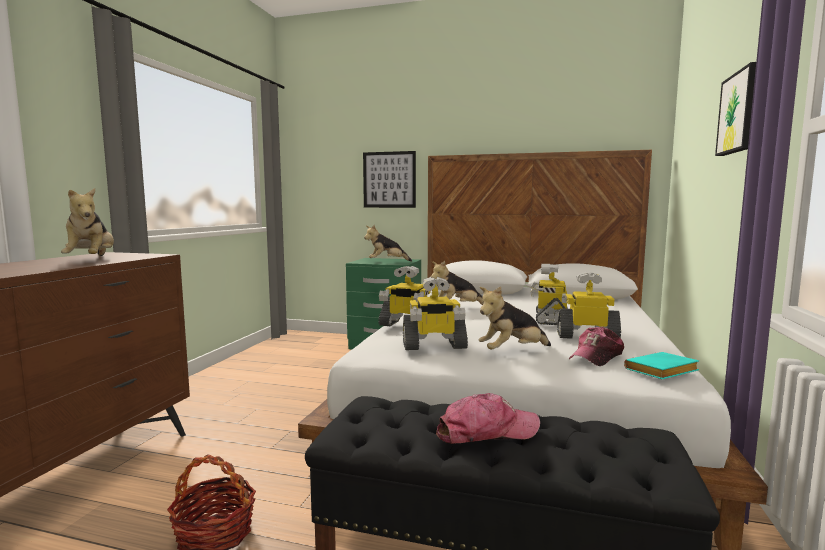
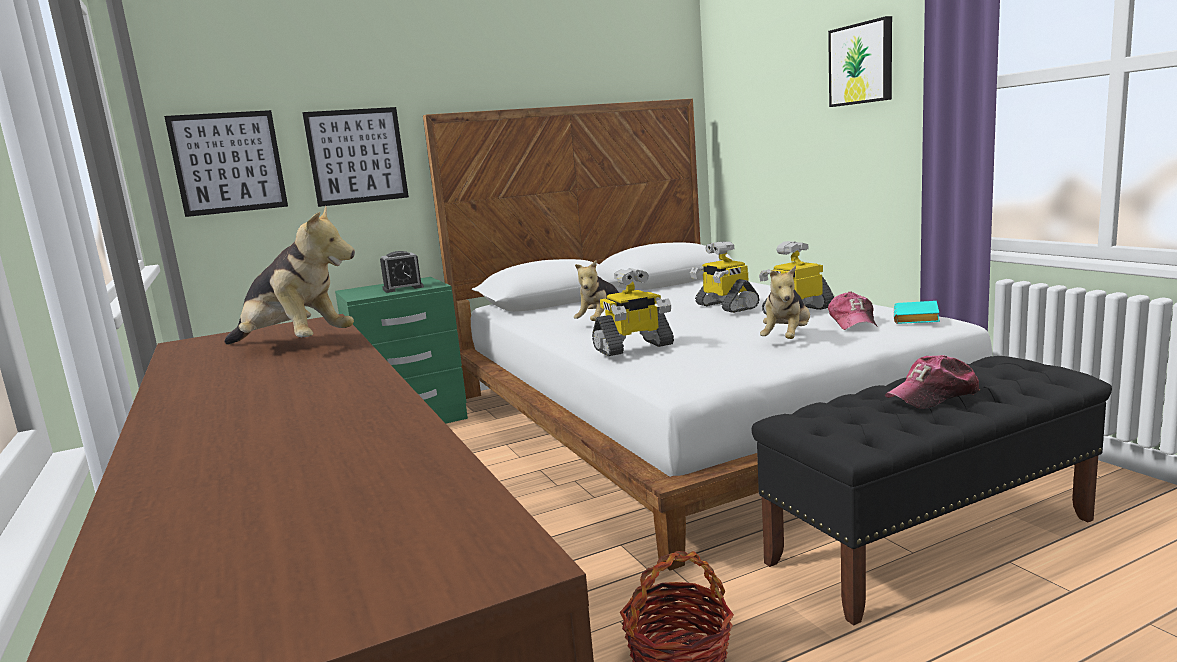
camera: 40 degrees left, 5 degrees up
plush toy [364,225,412,261] -> alarm clock [380,251,424,293]
toy robot [403,277,468,350] -> none
cap [436,393,540,444] -> cap turned 150 degrees counterclockwise [885,355,980,409]
none -> picture [164,110,288,217]

